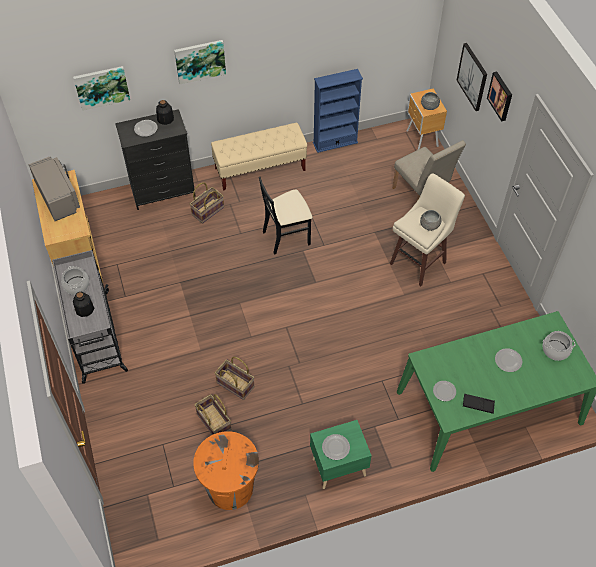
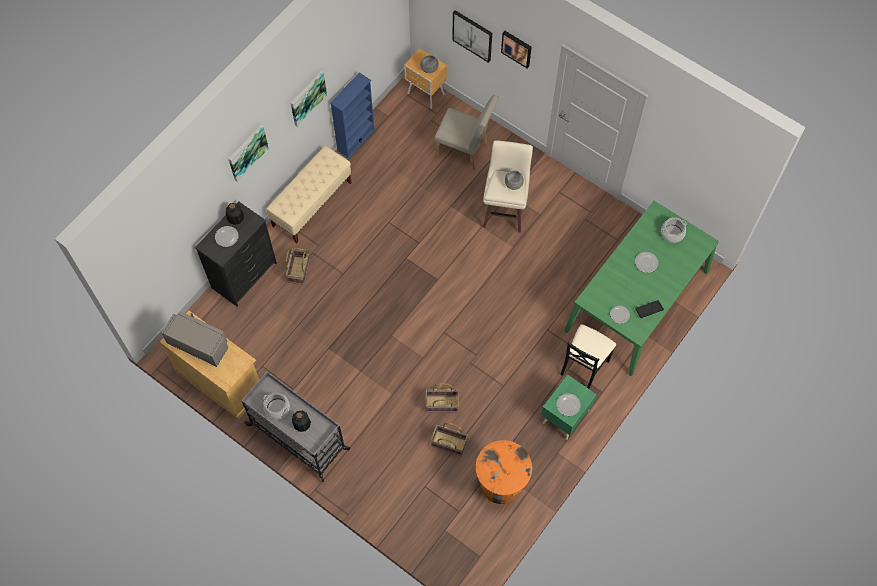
camera: 35 degrees left, 10 degrees up
picture [73,66,130,111] -> picture moved to [291,71,327,127]
black chair [259,177,313,255] -> black chair moved to [560,324,616,389]

